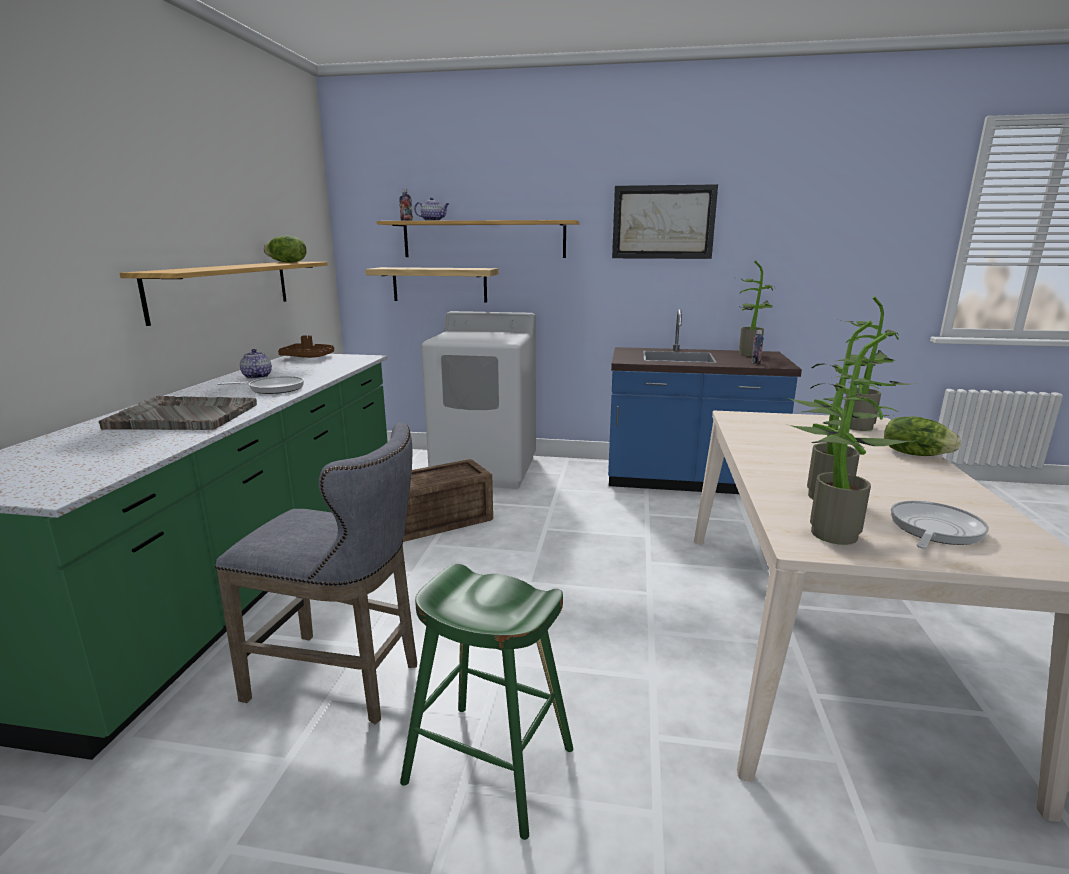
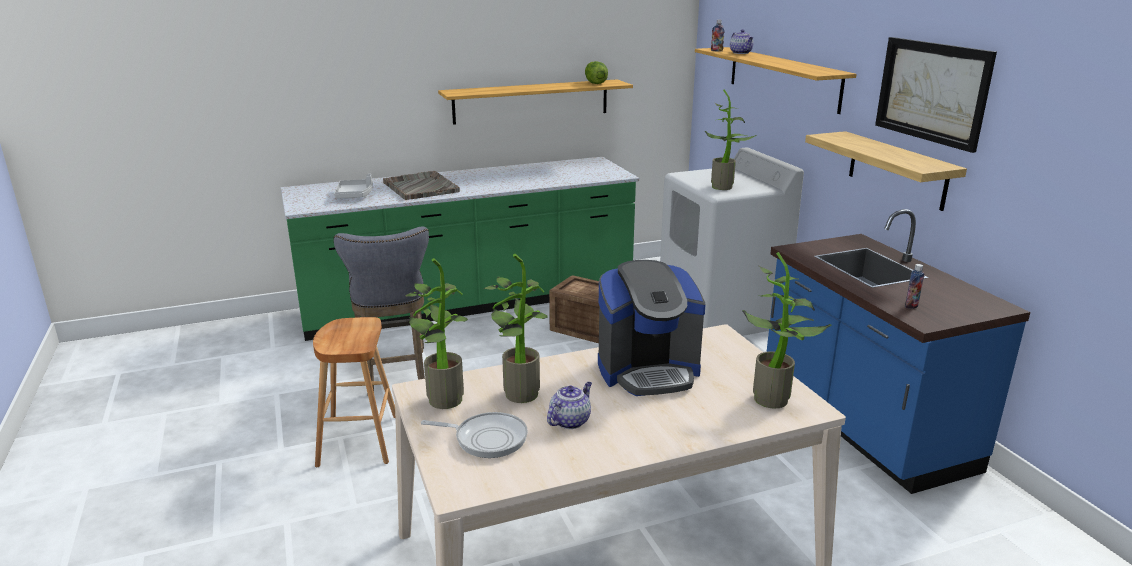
camera: 60 degrees right, 5 degrees up
frying pan [217,376,304,394] -> none
teapot [240,349,272,379] -> teapot moved to [547,382,592,429]
brown tray [278,335,334,358] -> none
shelf [365,267,499,303] -> shelf moved to [805,131,967,211]
green stool [400,564,573,840] -> brown stool [313,317,395,467]
potted plant [733,260,774,356] -> potted plant moved to [705,89,757,190]
lettuce [884,417,961,456] -> none
none -> grey tray [334,174,373,198]
none -> coffee machine [598,260,706,396]

